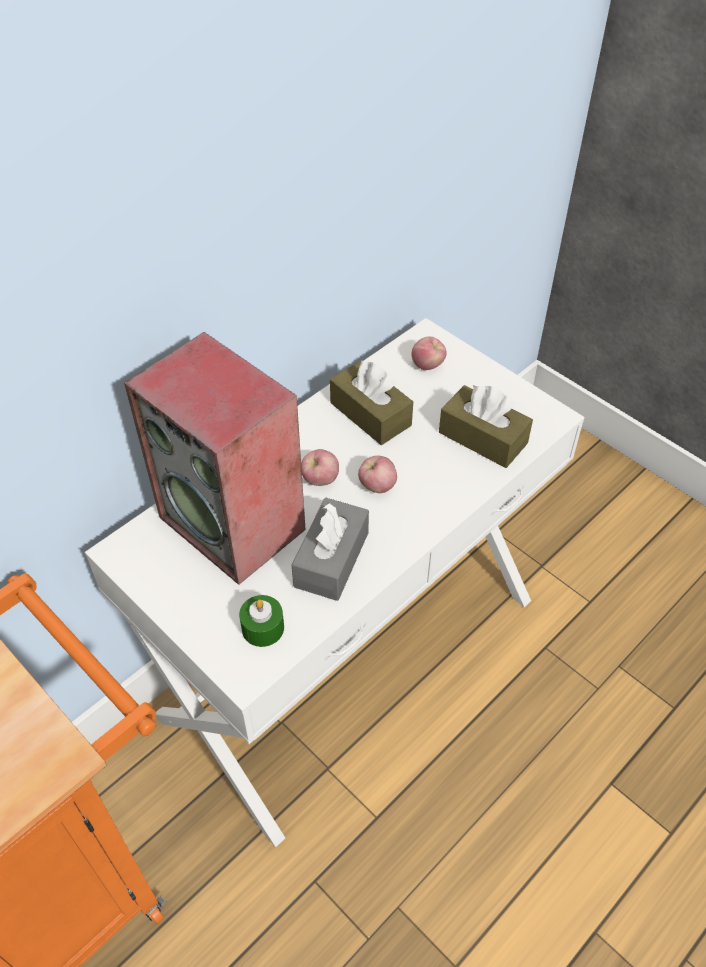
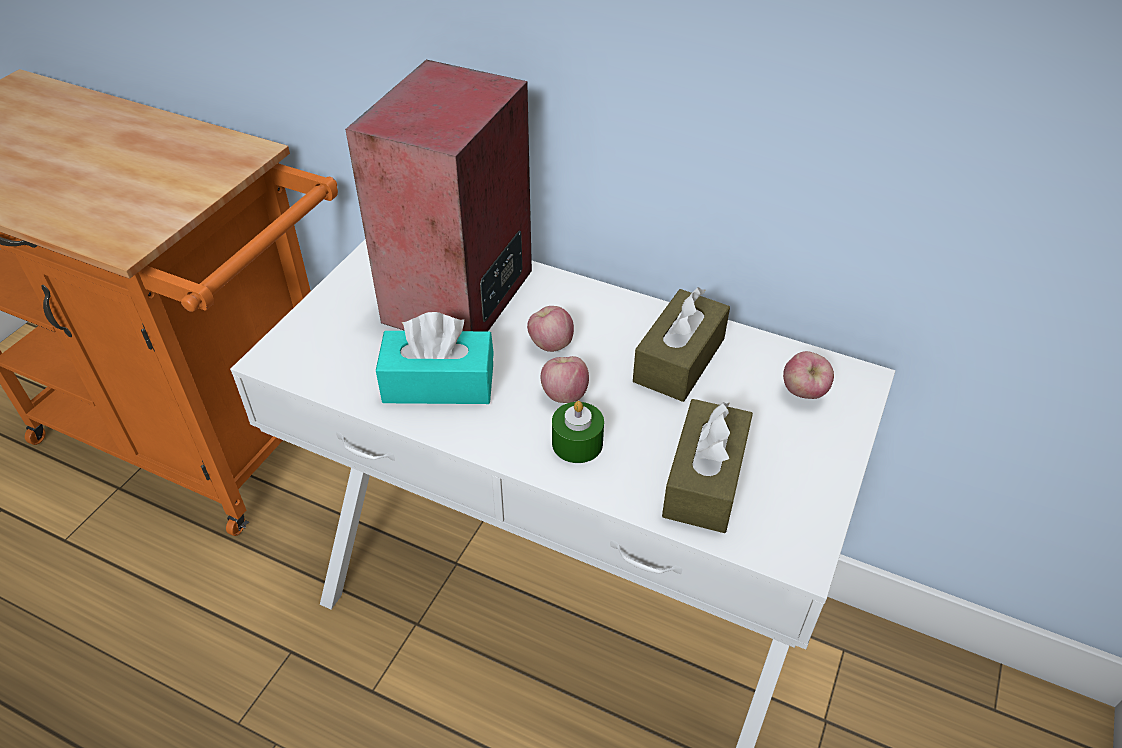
camera: 70 degrees right, 5 degrees down
green candle [239,595,284,647] -> green candle moved to [552,401,604,463]
grey tissue box [292,498,369,601] -> turquoise tissue box [376,312,494,404]

